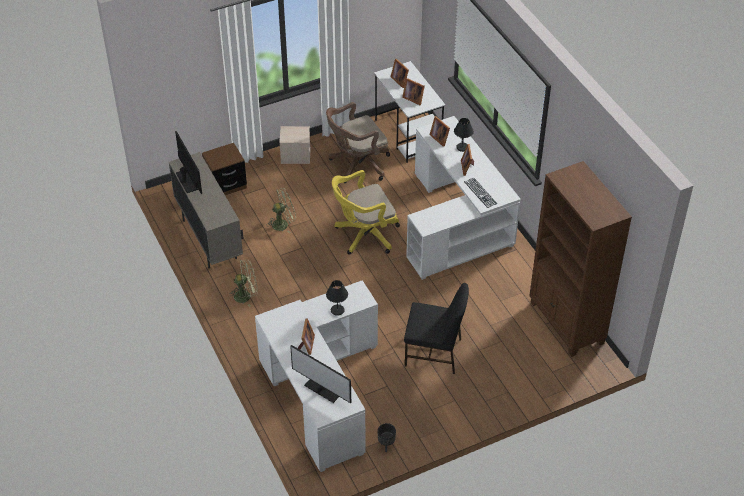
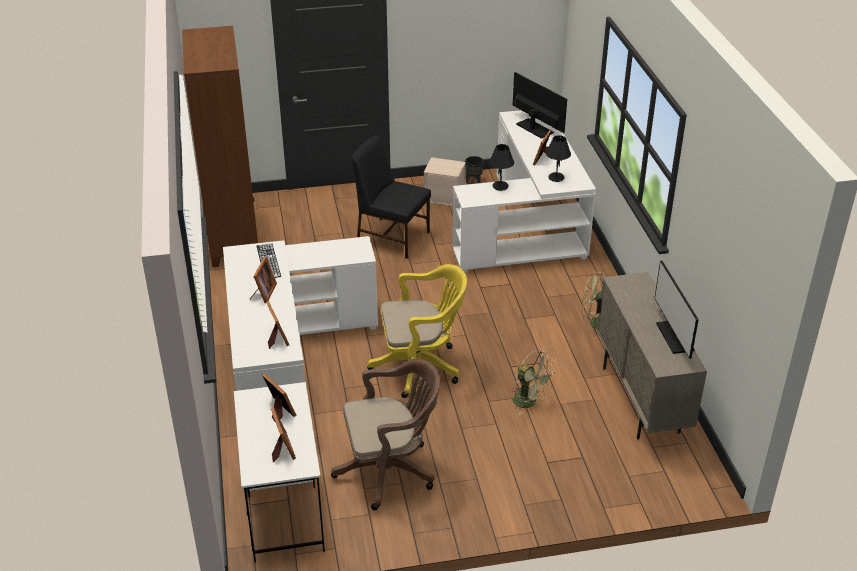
camera: 165 degrees left, 10 degrees down
brown nightstand [202,143,247,195] -> none
green fan [266,188,296,233] -> green fan turned 135 degrees counterclockwise [512,350,555,415]
beige storage box [279,126,311,164] -> beige storage box moved to [424,157,466,206]
black table lamp [454,118,474,152] -> black table lamp moved to [546,135,571,182]

